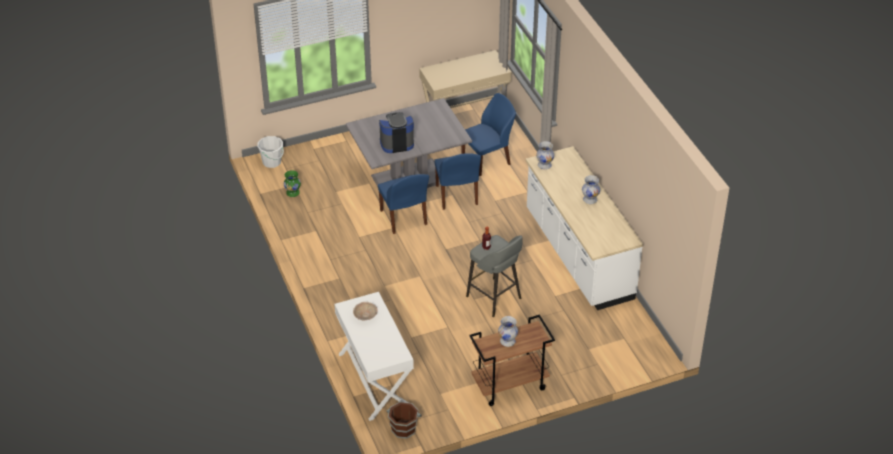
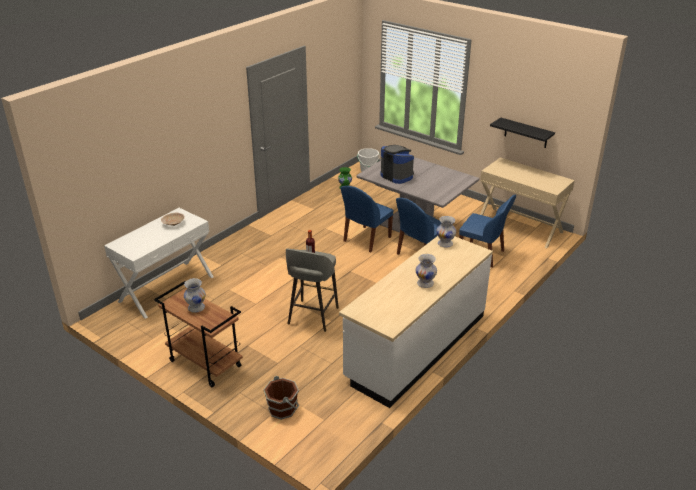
camera: 60 degrees right, 10 degrees down
brown bucket [387,402,422,439] -> brown bucket moved to [264,376,299,420]
none -> black shelf [490,117,555,148]

